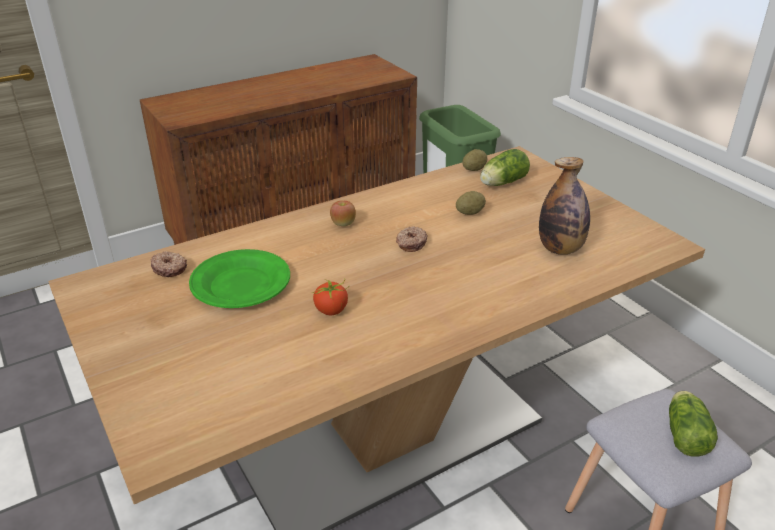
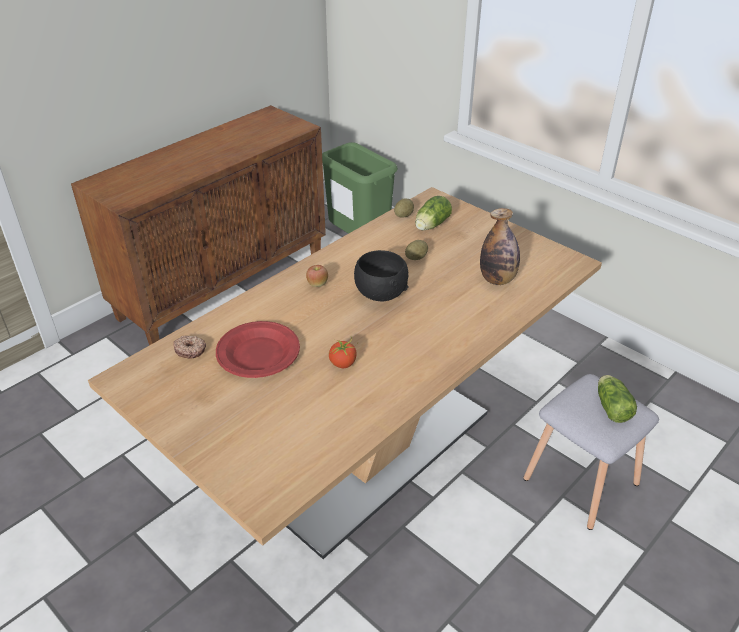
camera: 15 degrees left, 5 degrees up
green plate [189,249,290,308] -> red plate [216,321,300,378]
donut [396,227,428,252] -> black bowl [354,250,409,302]

